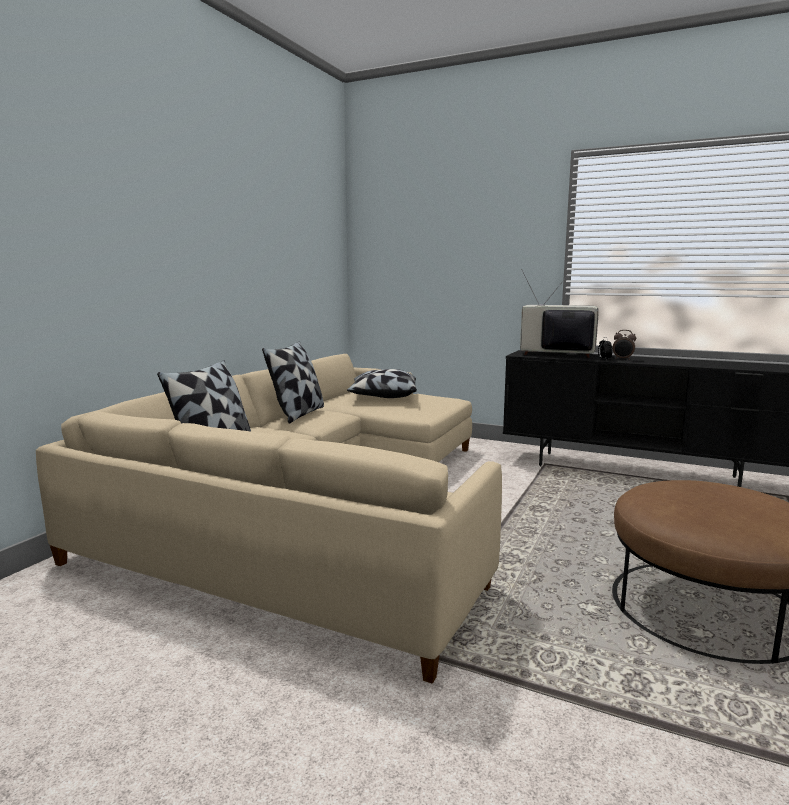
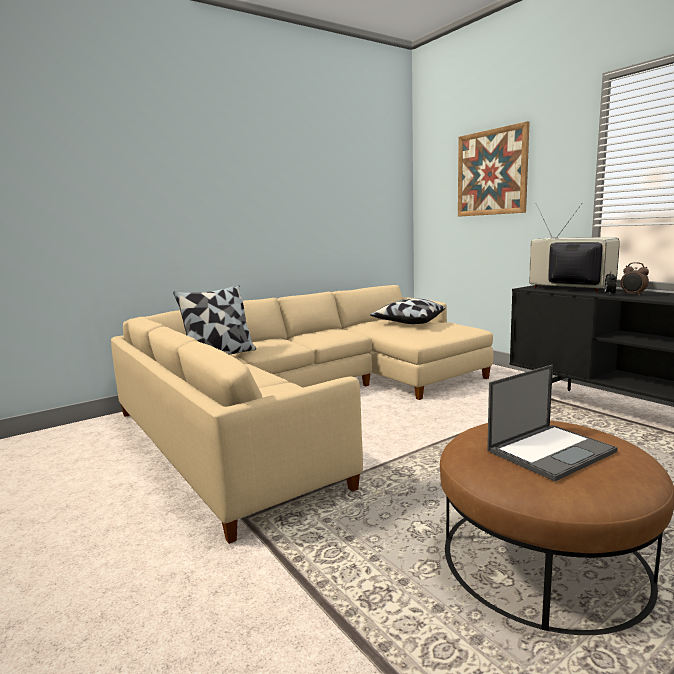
camera: 30 degrees right, 0 degrees up
pillow [262,341,324,424] -> none
none -> picture [458,121,530,217]
none -> laptop [487,365,618,481]

